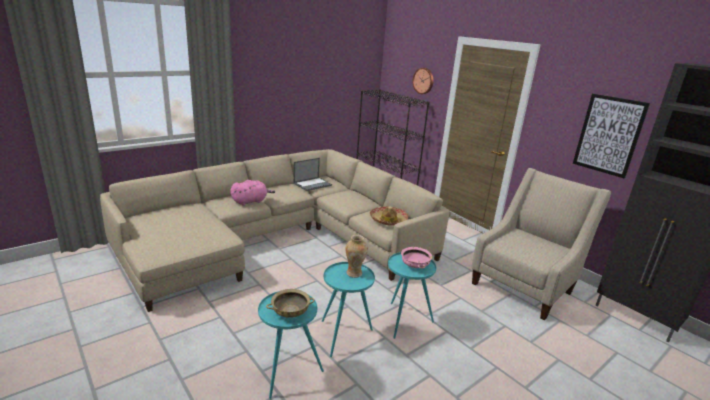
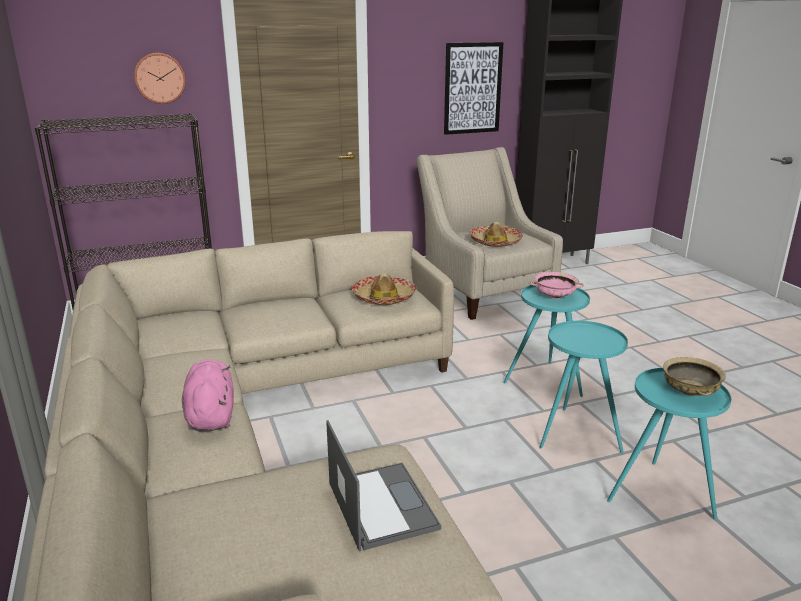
camera: 70 degrees left, 0 degrees up
laptop [294,158,332,191] -> laptop moved to [326,420,441,551]
vase [346,234,368,278] -> none
none -> hat [469,222,523,247]

